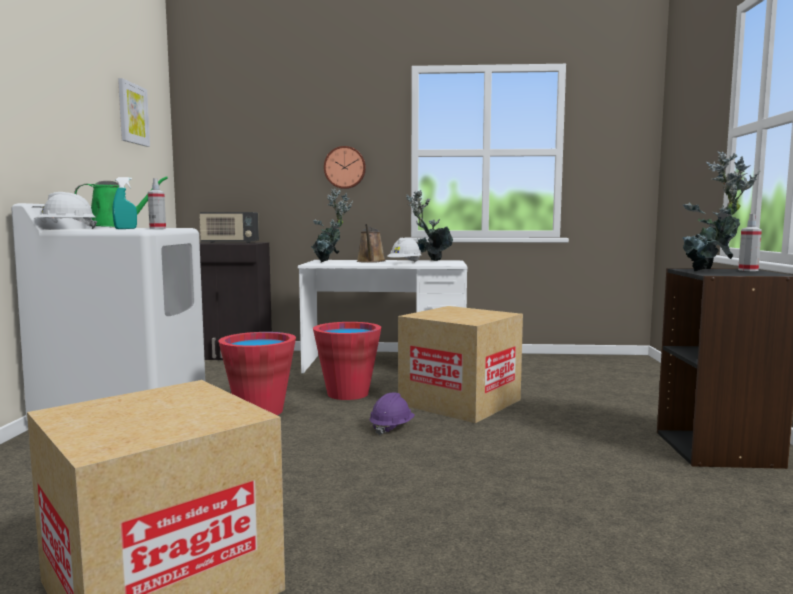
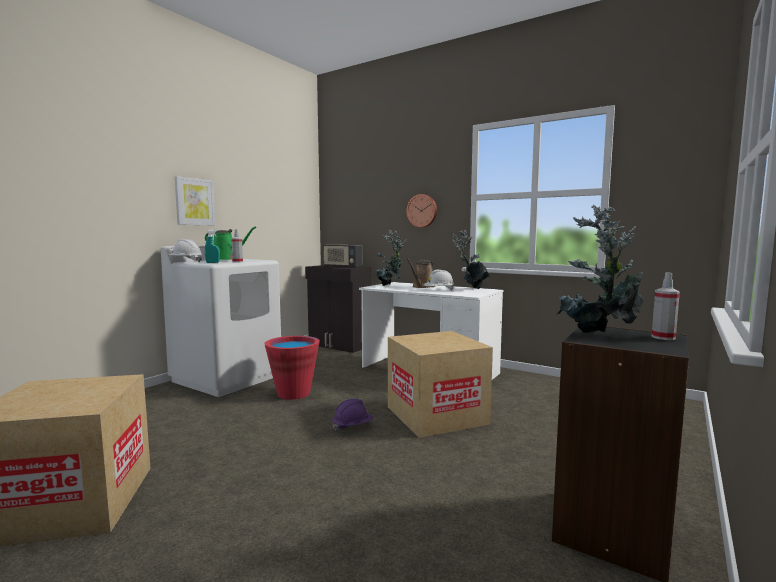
camera: 30 degrees right, 0 degrees up
picture [118,78,150,147] -> picture moved to [175,176,215,225]
red bucket [313,322,382,400] -> none

